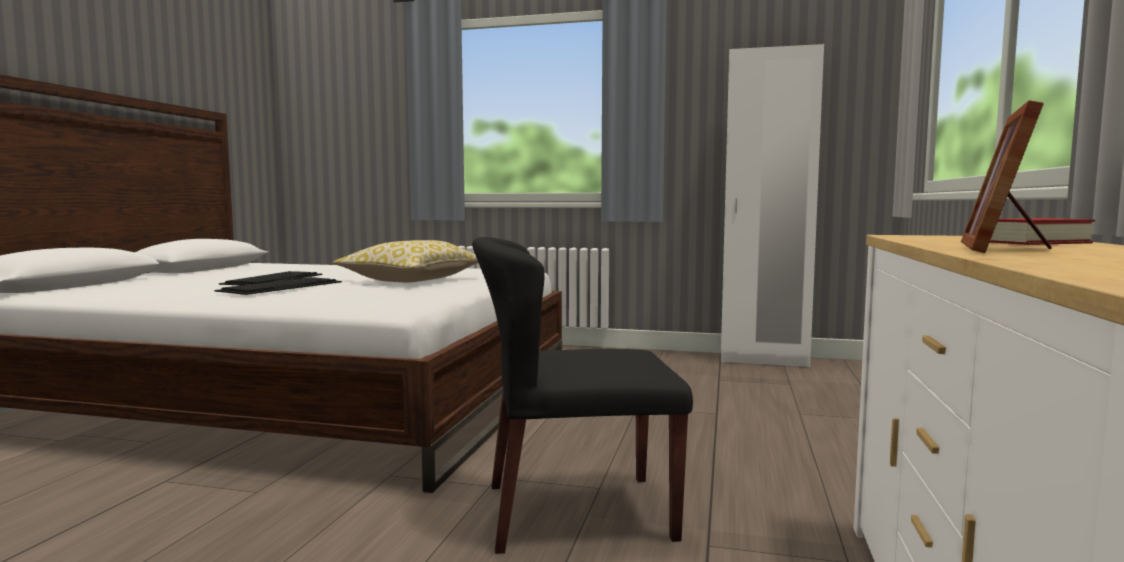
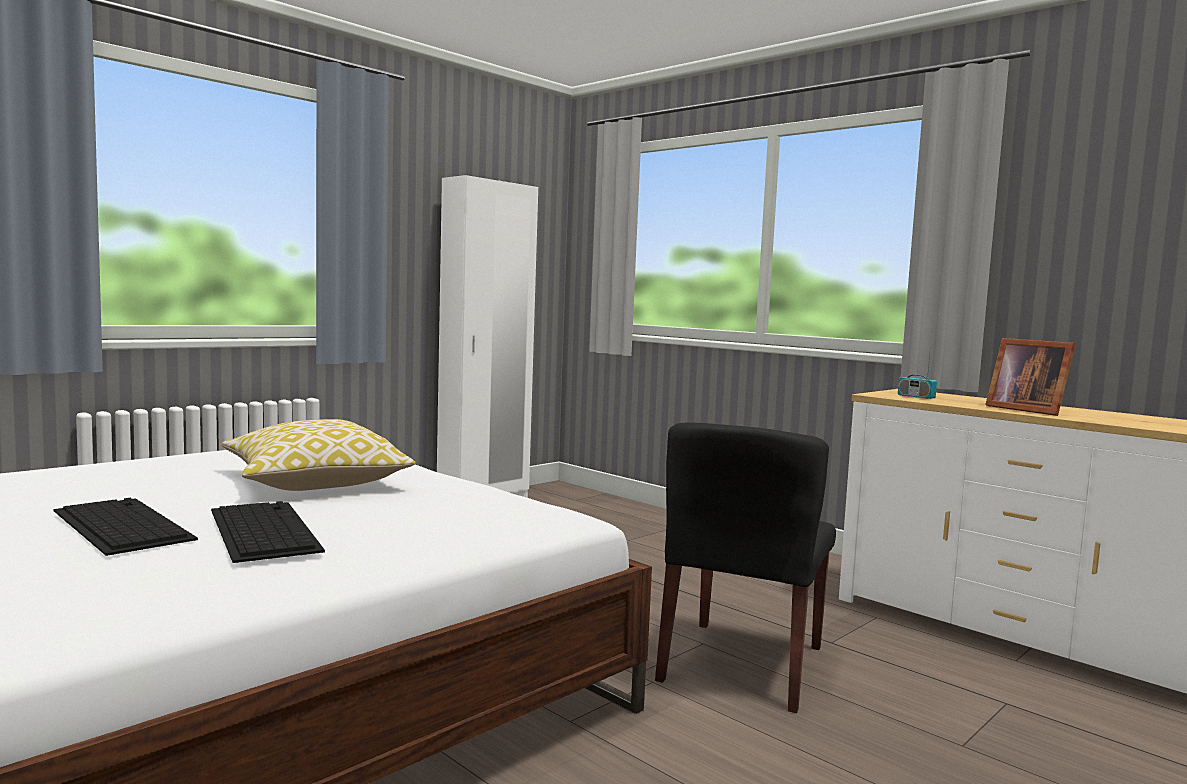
camera: 60 degrees left, 0 degrees up
book [990,218,1095,245] -> none
none -> radio [898,355,937,399]

